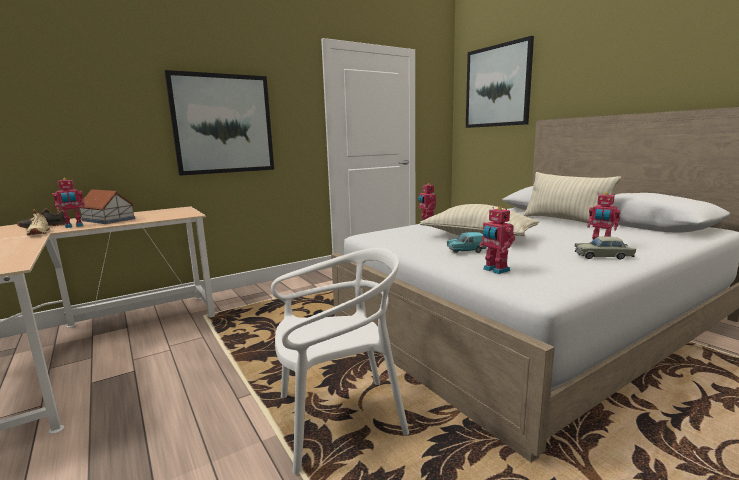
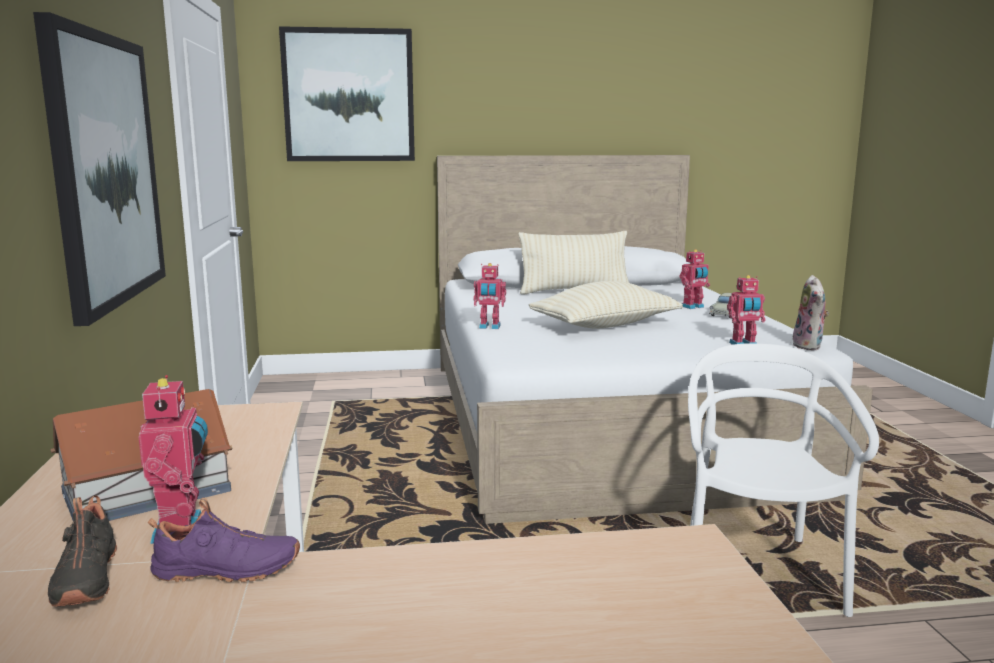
camera: 65 degrees left, 0 degrees up
beige shoe [26,209,50,235] -> purple shoe [148,498,300,582]
turquoise toy car [447,232,487,253] -> none
none -> plush toy [792,275,829,350]

